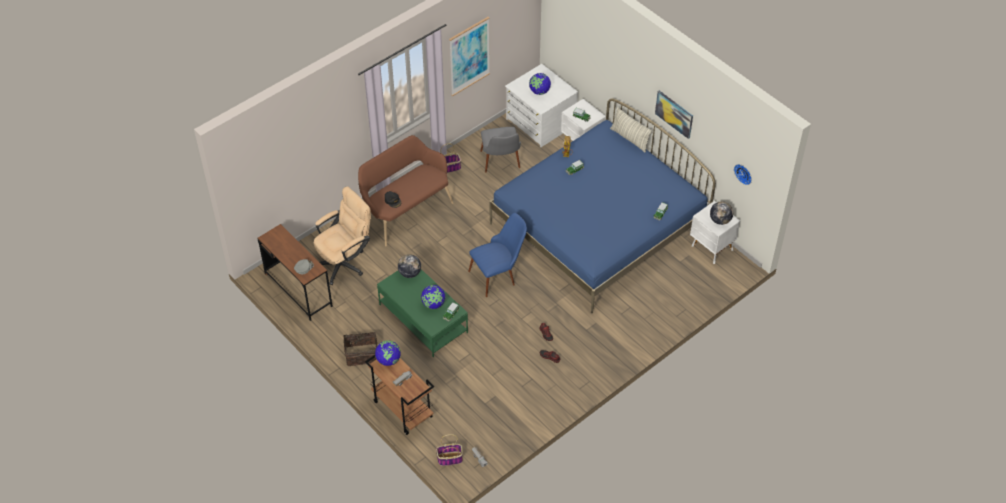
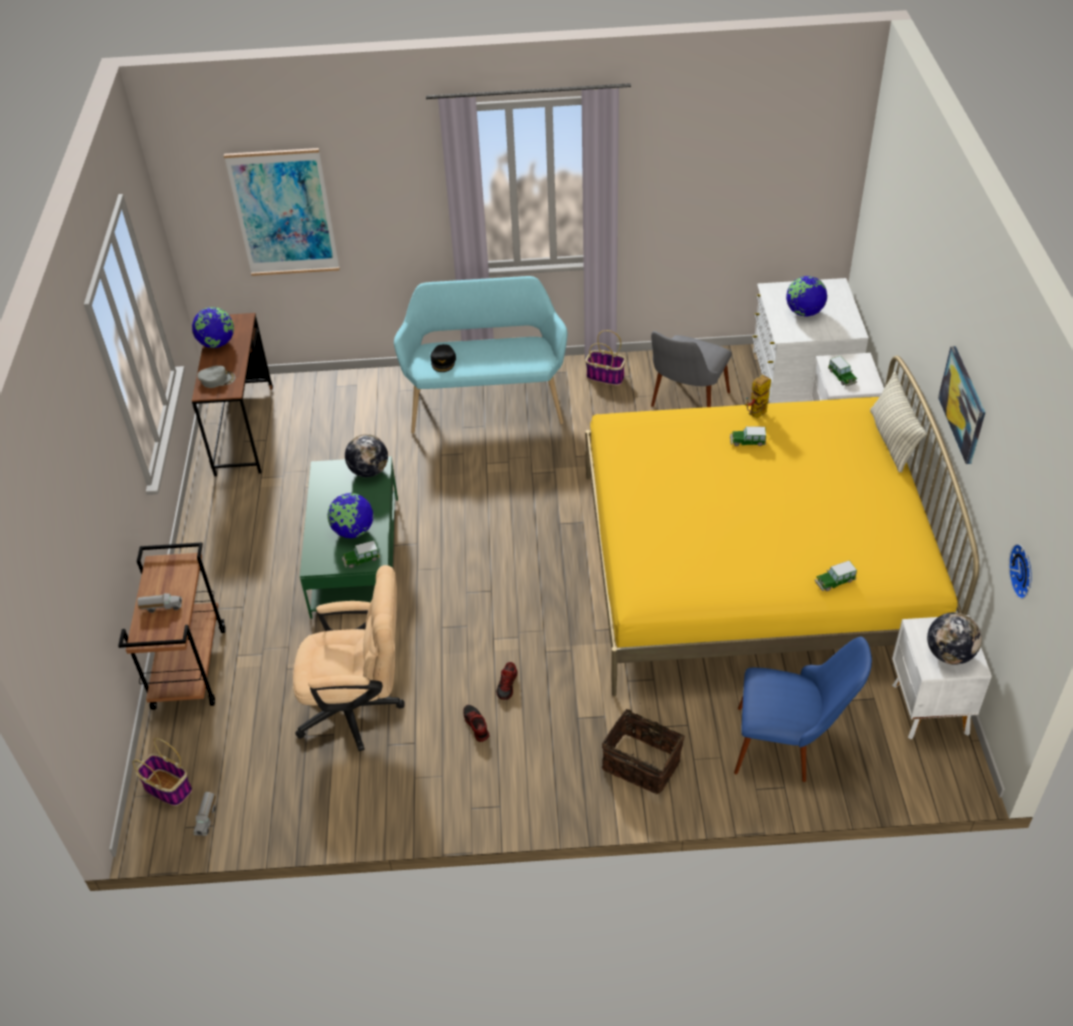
camera: 40 degrees right, 5 degrees down
beige office chair [314,186,371,285] -> beige office chair moved to [293,565,405,751]
basket [344,332,377,366] -> basket moved to [602,709,685,794]
brown bench [358,135,453,246] -> turquoise bench [394,276,567,434]
globe [375,340,401,366] -> globe moved to [192,307,234,348]
picture [449,17,490,96] -> picture moved to [224,148,340,276]
blue chair [468,213,527,297] -> blue chair moved to [734,637,872,782]
blue bed [489,99,716,313] -> yellow bed [585,356,979,696]

